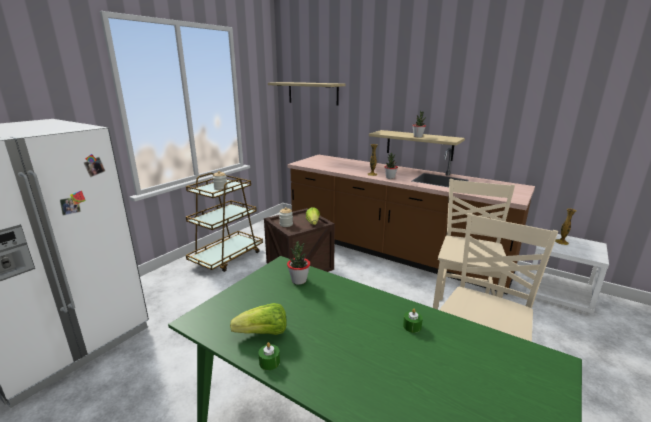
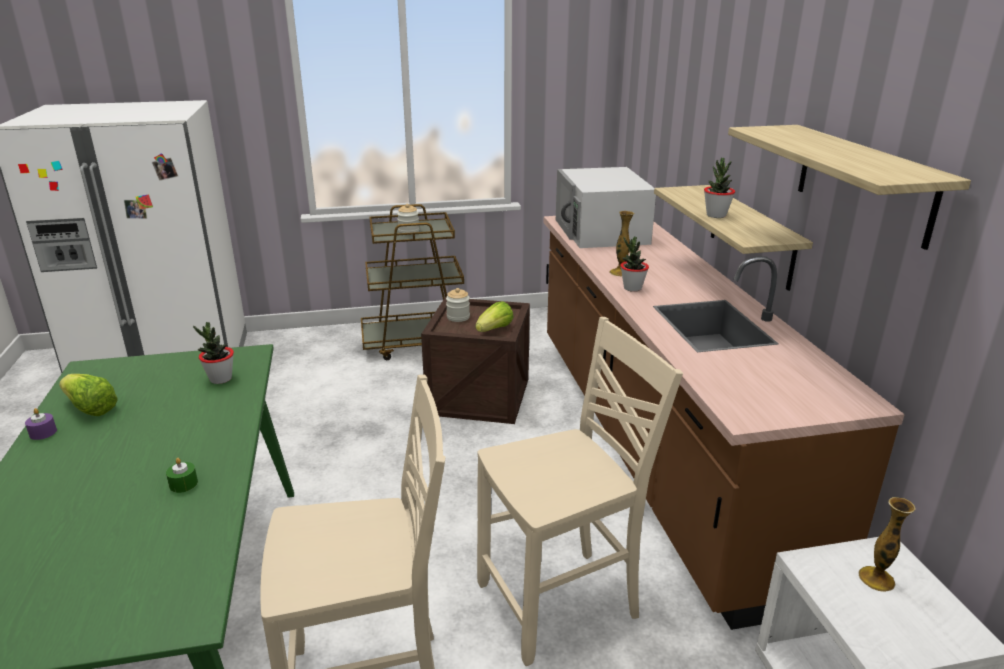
camera: 45 degrees right, 5 degrees up
green candle [258,342,280,370] -> purple candle [25,408,57,440]
shelf [268,82,346,106] -> shelf moved to [728,125,971,250]
none -> white microwave [556,167,656,248]

